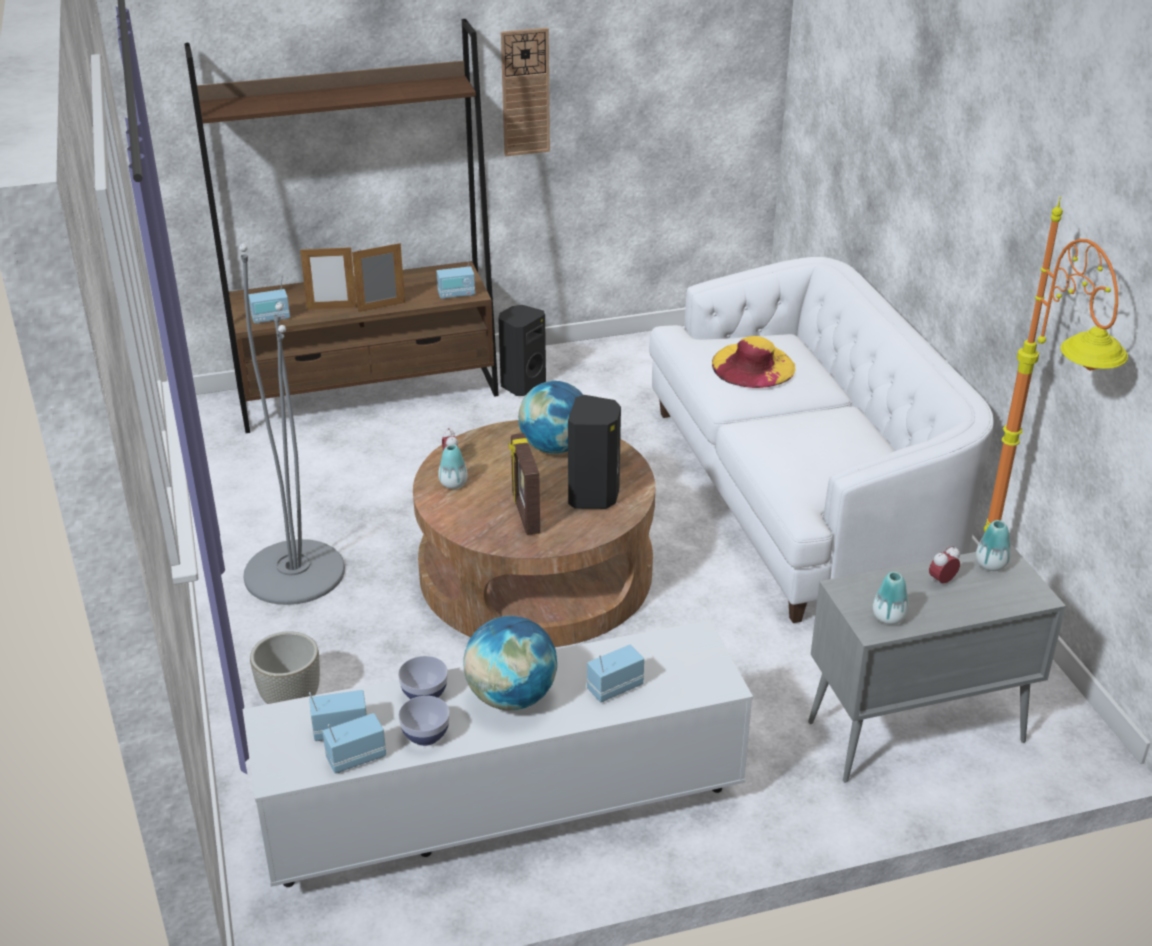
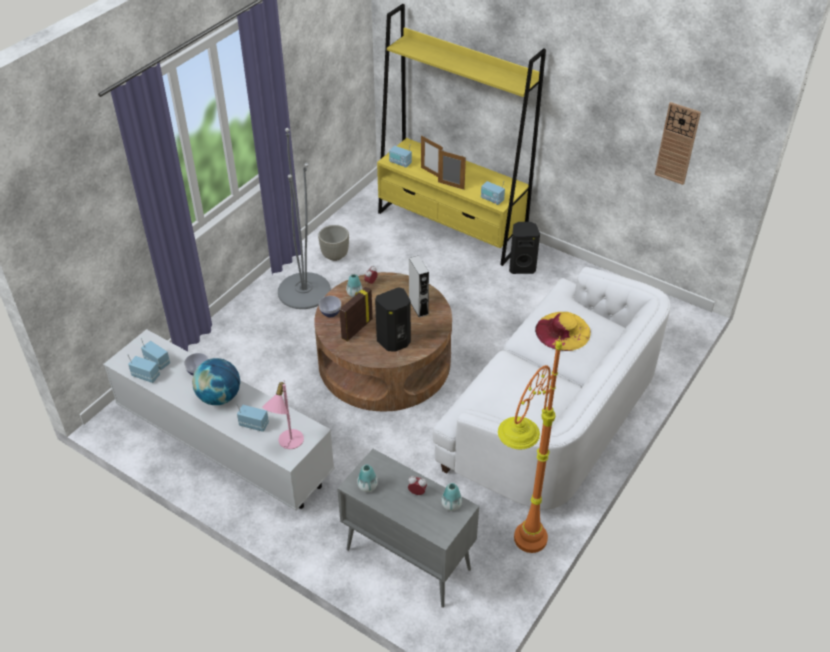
camera: 50 degrees right, 10 degrees up
brown bookcase [184,19,499,433] -> yellow bookcase [377,4,546,266]
grey planter [250,631,320,704] -> grey planter moved to [318,225,349,261]
bowl [398,696,450,746] -> bowl moved to [319,296,341,317]
wall clock [501,27,550,157] -> wall clock moved to [655,102,701,185]
globe [518,381,583,454] -> grey speaker [409,256,429,317]
none -> pink table lamp [262,380,304,449]

